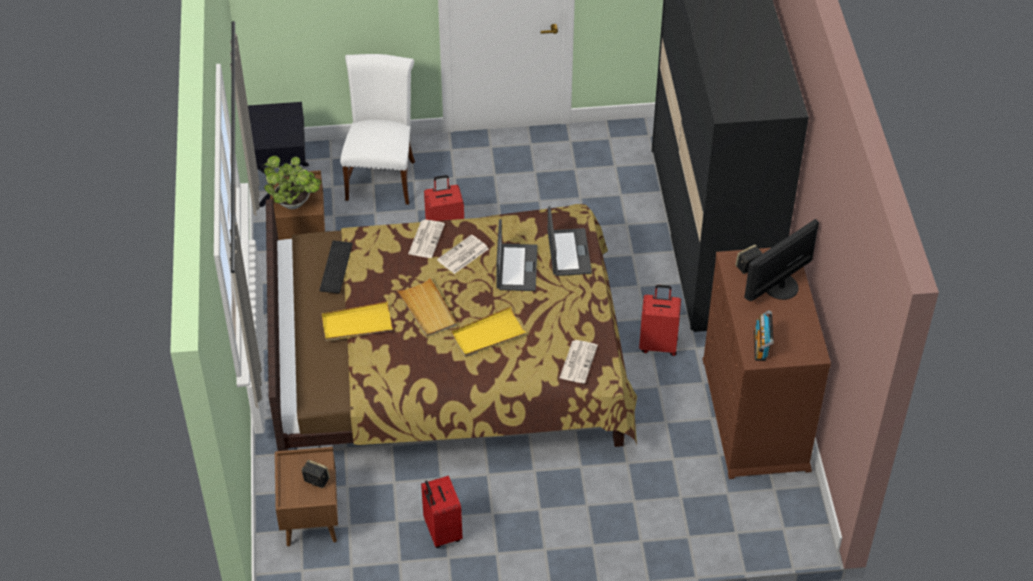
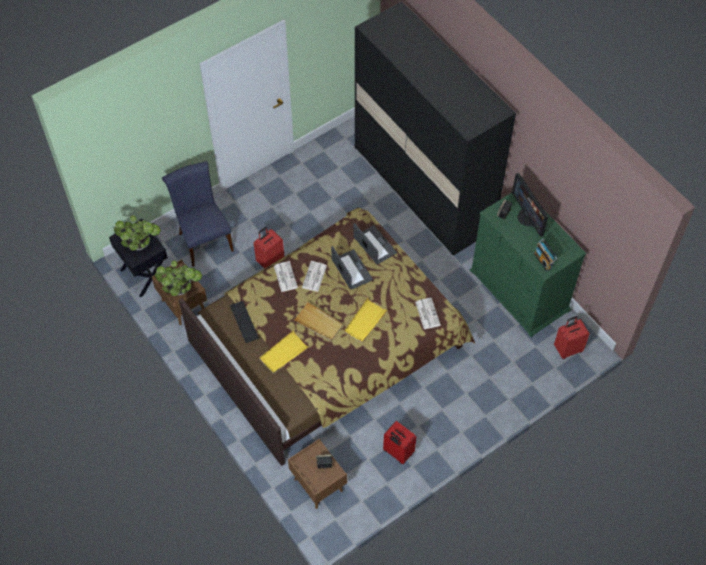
camera: 30 degrees left, 10 degrees up
white chair [340,54,415,205] -> blue chair [162,161,234,267]
red suitcase [639,285,681,356] -> red suitcase moved to [554,316,590,359]
brown dresser [703,248,831,479] -> green dresser [470,193,586,337]
monitor [744,219,819,301] -> monitor turned 45 degrees counterclockwise [512,173,548,237]
none -> potted plant [114,215,161,251]

